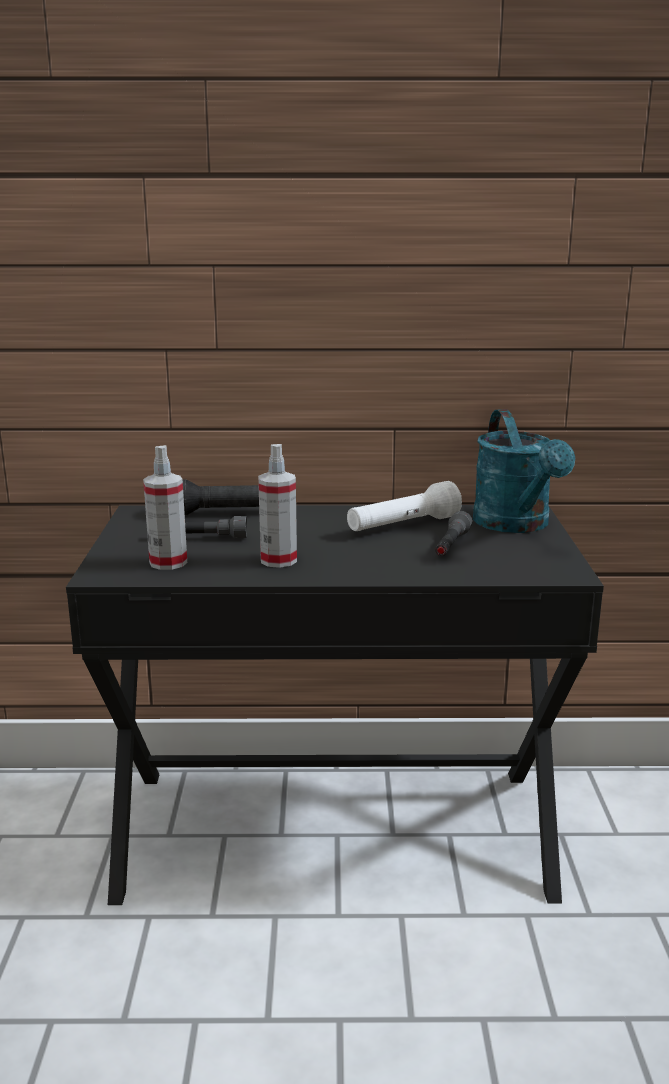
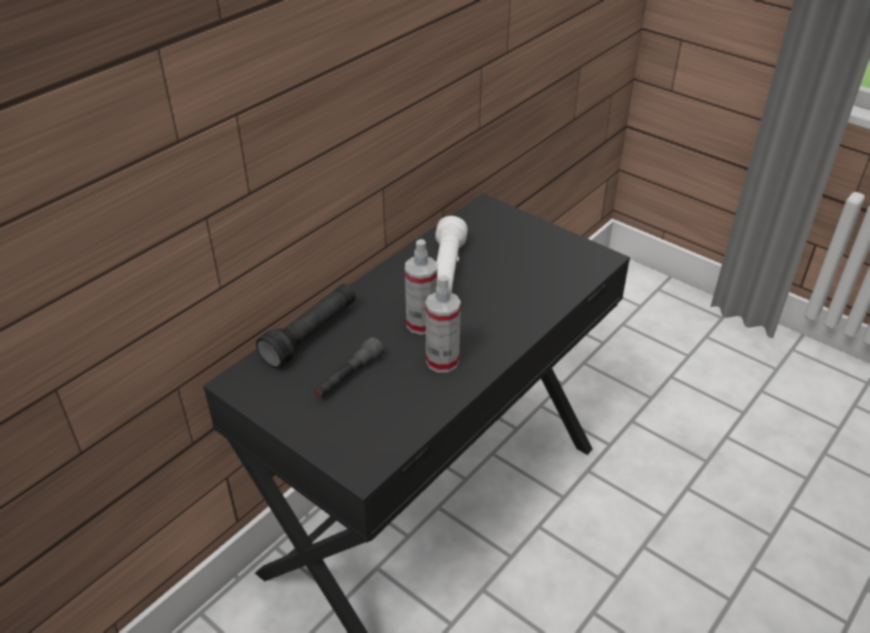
camera: 50 degrees left, 20 degrees up
spray bottle [143,445,187,570] -> spray bottle moved to [405,239,437,335]
grey flashlight [435,511,472,556] -> none
turquoise watering can [473,409,575,533] -> none

